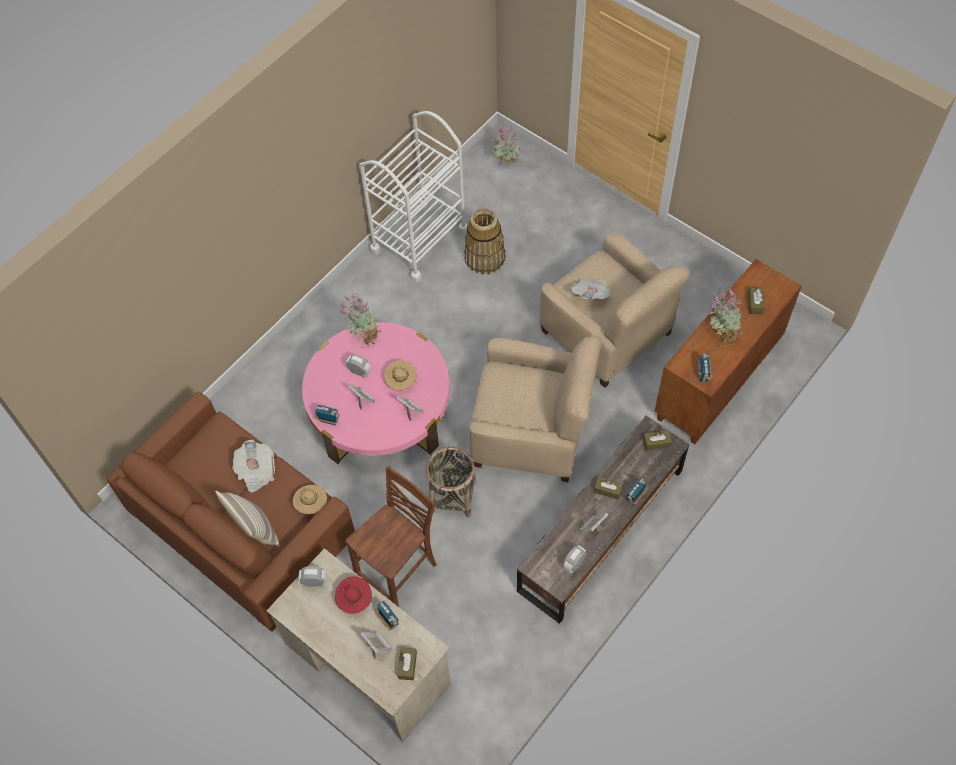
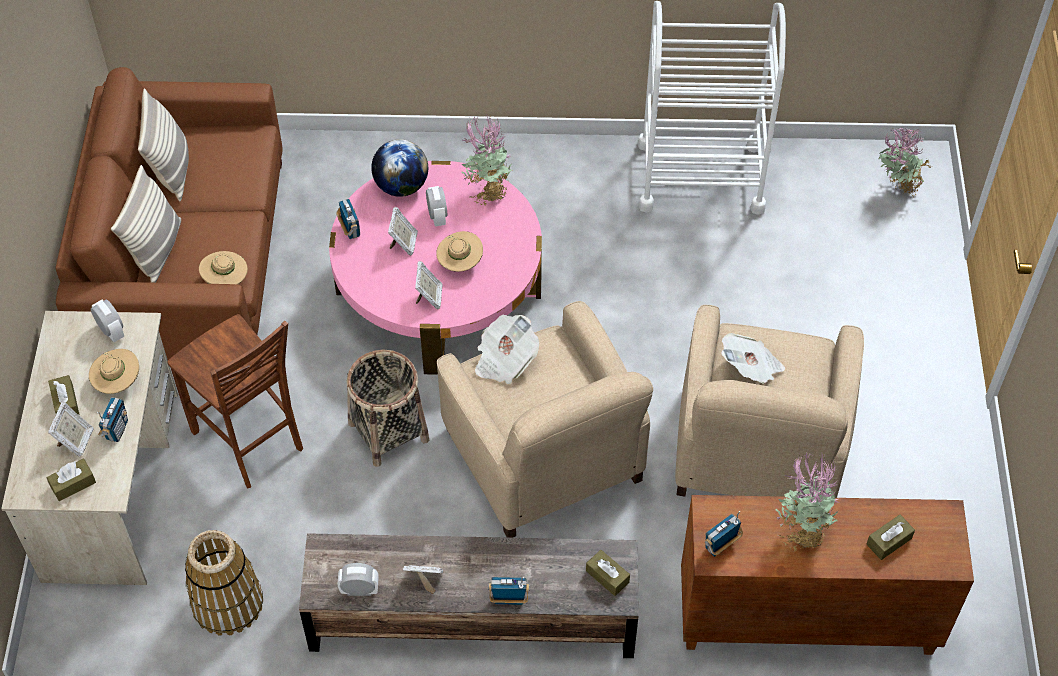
camera: 50 degrees right, 5 degrees down
newspaper [232,440,275,493] -> newspaper moved to [475,315,539,384]
red hat [335,576,372,614] -> beige hat [89,349,139,394]
brown chair [346,465,437,607] -> brown chair turned 45 degrees clockwise [167,314,303,489]
basket [464,208,506,275] -> basket moved to [185,530,263,636]
brown tissue box [594,476,623,500] -> brown tissue box moved to [48,375,80,415]
none -> pillow [138,88,189,202]
none -> globe [371,139,428,197]

